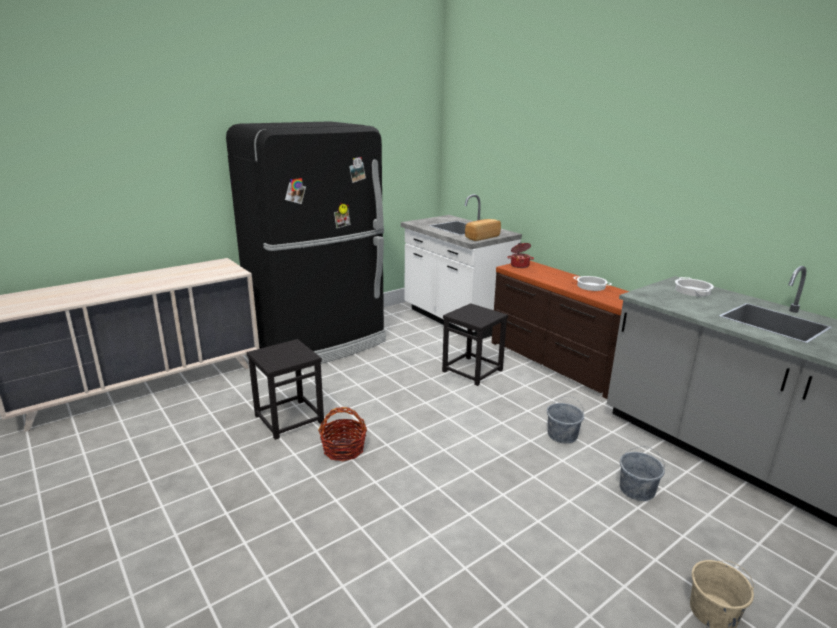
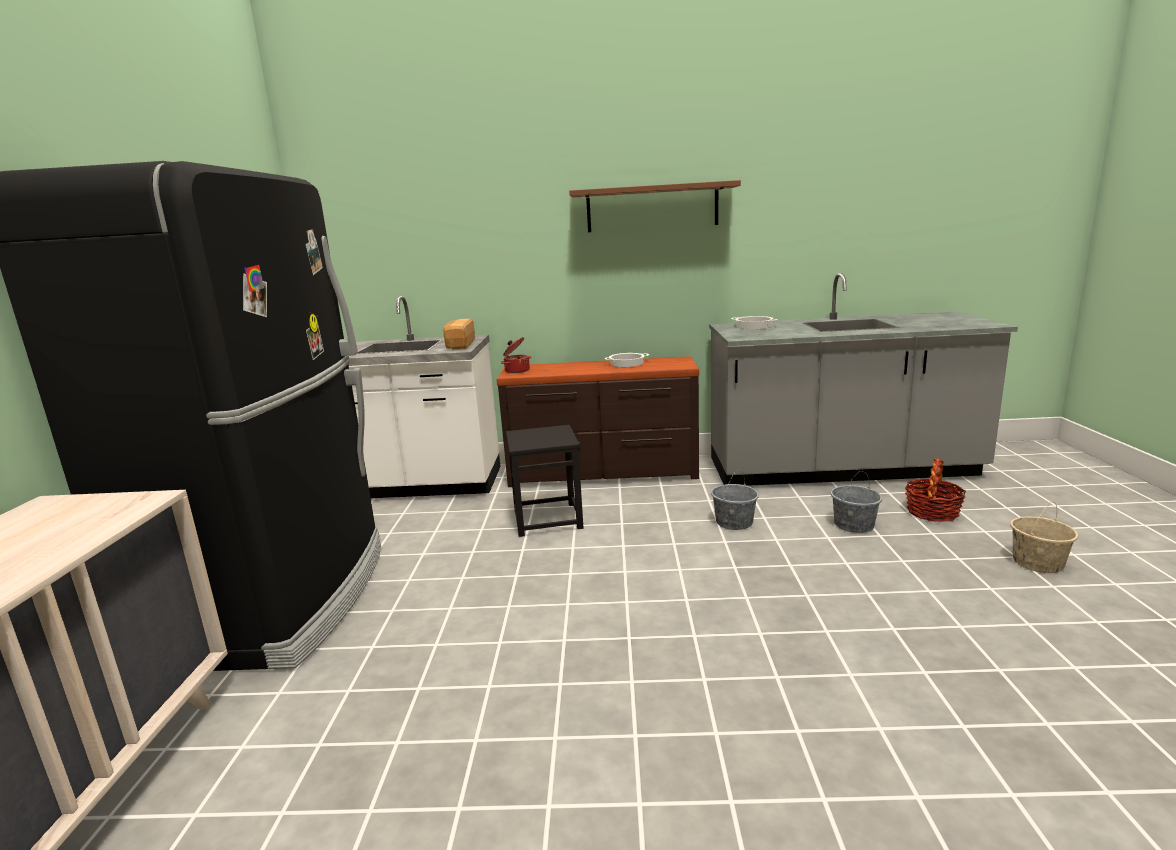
camera: 50 degrees left, 5 degrees down
black stool [247,339,324,440] -> none
basket [318,407,367,461] -> basket moved to [905,458,966,522]
none -> brown shelf [569,180,741,232]

